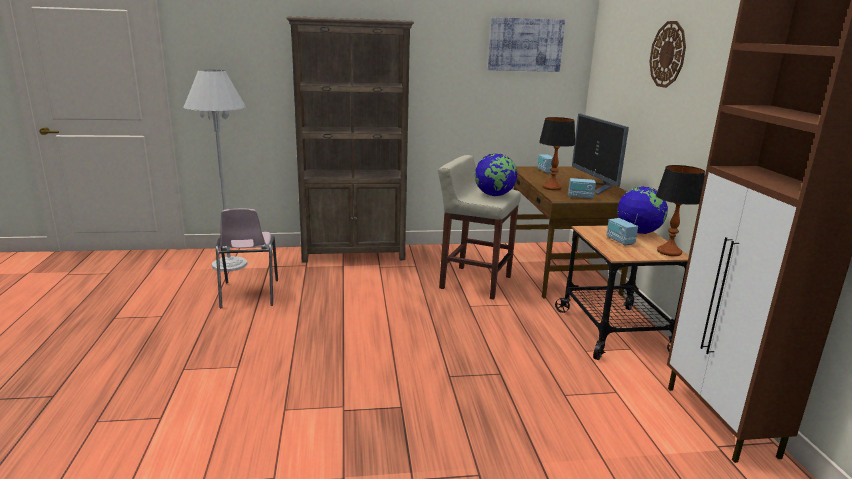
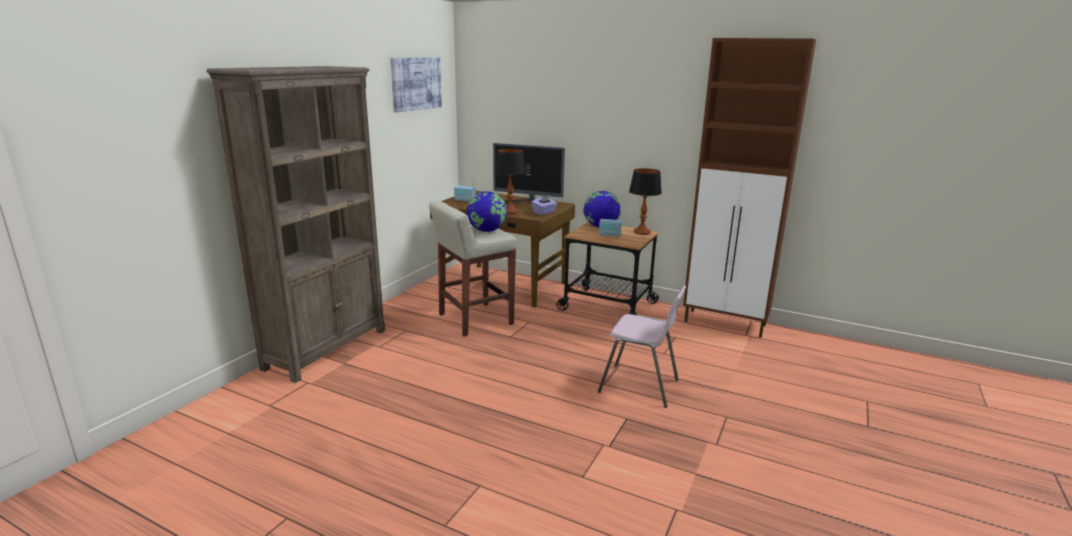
camera: 55 degrees left, 0 degrees up
white floor lamp [183,70,248,272] -> none
pink chair [216,209,278,308] -> pink chair moved to [598,285,686,408]
radio [568,169,596,199] -> purple tissue box [531,195,557,215]
wall clock [649,21,686,88] -> none

